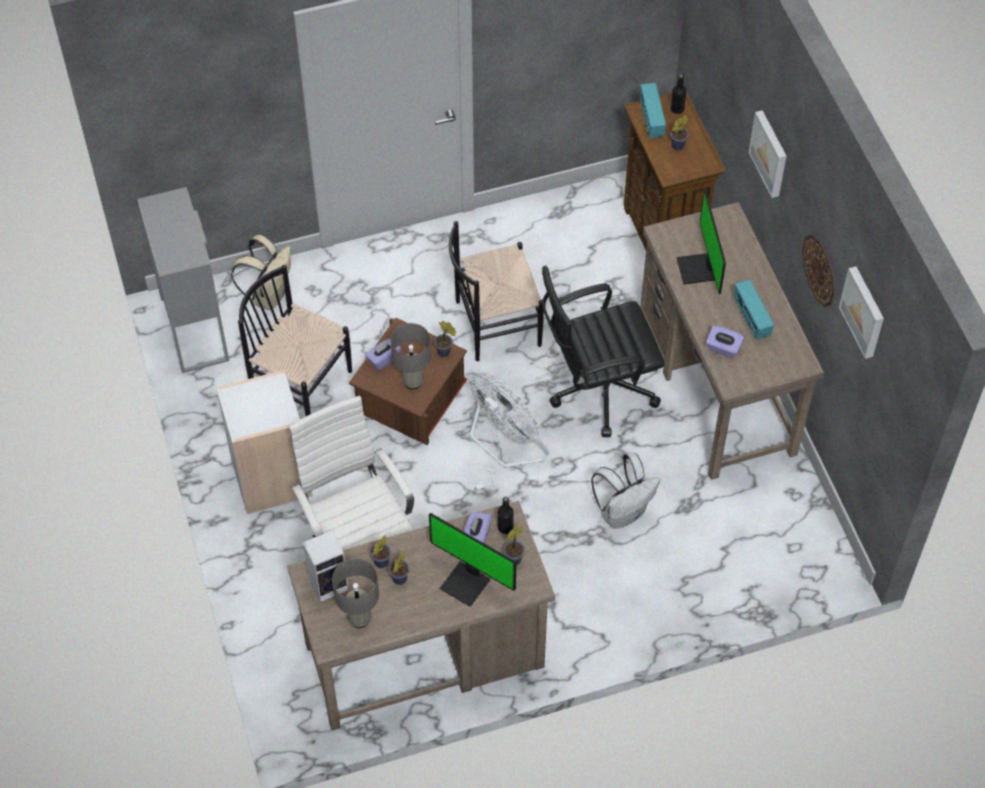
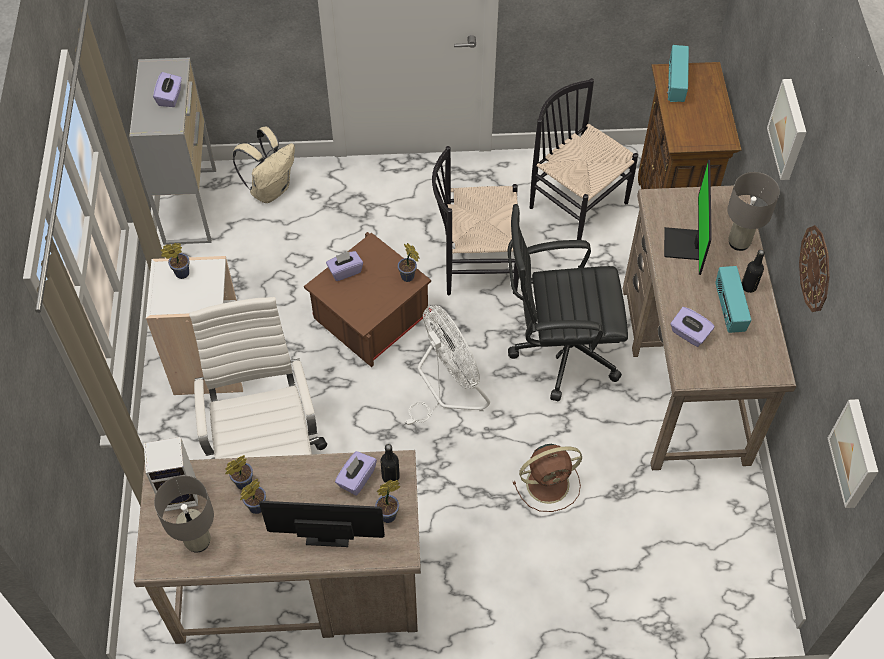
camera: 15 degrees right, 0 degrees up
black chair [238,264,352,416] -> black chair moved to [530,78,638,240]
grey table lamp [391,323,431,390] -> grey table lamp moved to [727,172,780,251]
monitor [429,513,516,607] -> monitor turned 135 degrees clockwise [259,501,385,547]
white backpack [591,452,660,529] -> brown fan [513,444,582,512]
potted plant [670,115,689,151] -> potted plant moved to [161,243,190,279]
black bottle [671,74,686,114] -> black bottle moved to [742,250,765,293]
picture [839,266,884,359] -> picture moved to [828,399,878,508]
none -> purple tissue box [153,72,182,107]

